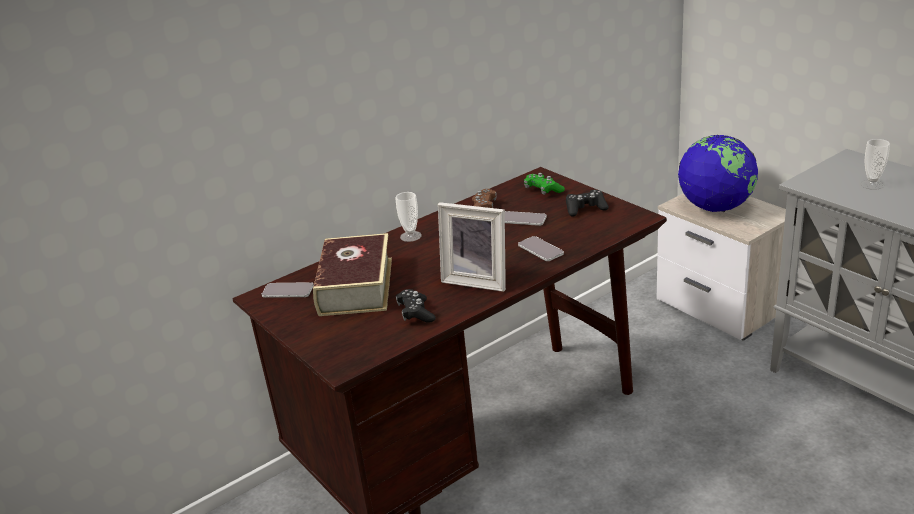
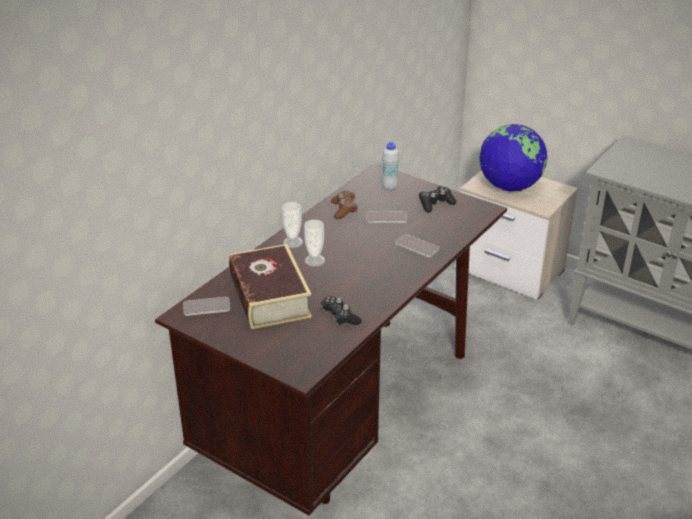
camera: 20 degrees left, 5 degrees up
picture frame [438,202,506,292] -> none
green game controller [524,173,565,195] -> white bottle [382,142,399,191]
cup [860,139,890,190] -> cup moved to [304,220,325,266]

